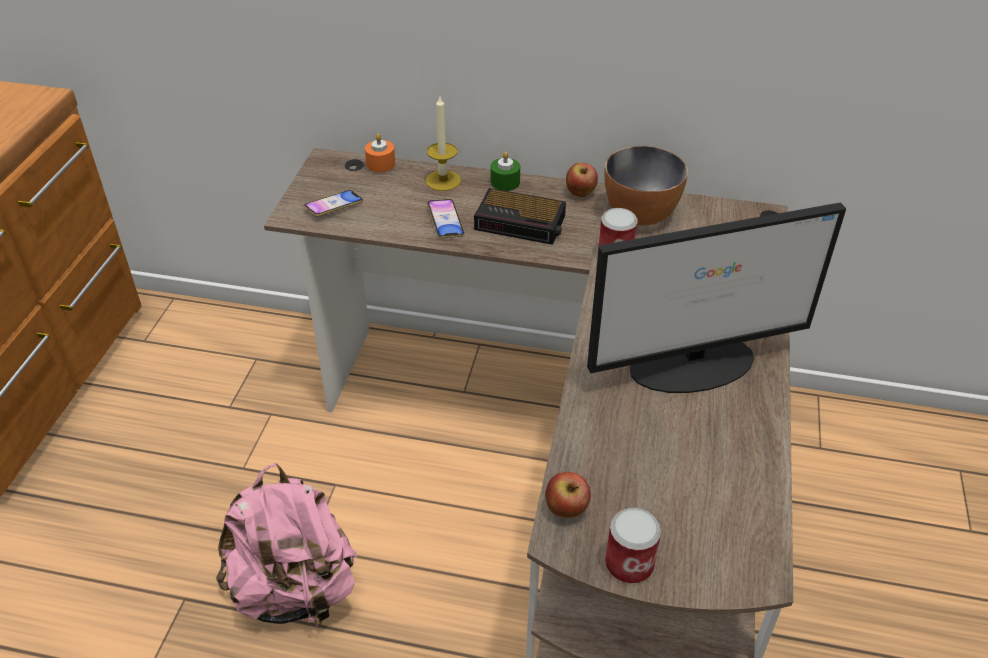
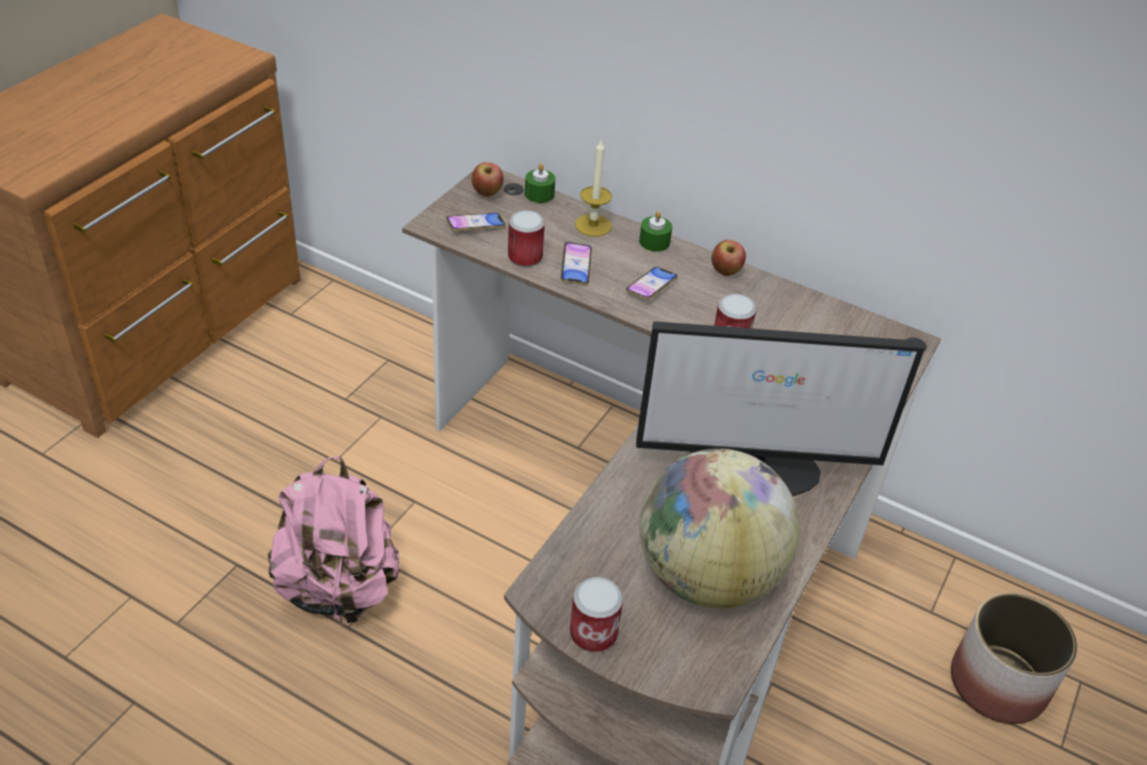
camera: 15 degrees right, 0 degrees up
orange candle [365,134,395,172] -> green candle [525,163,556,203]
alarm clock [474,188,566,245] -> phone [626,267,678,300]
apple [545,472,591,518] -> apple moved to [472,162,504,197]
bowl [604,146,688,226] -> none
none -> can [508,210,545,267]
none -> globe [639,449,800,609]
none -> planter [951,593,1077,724]

